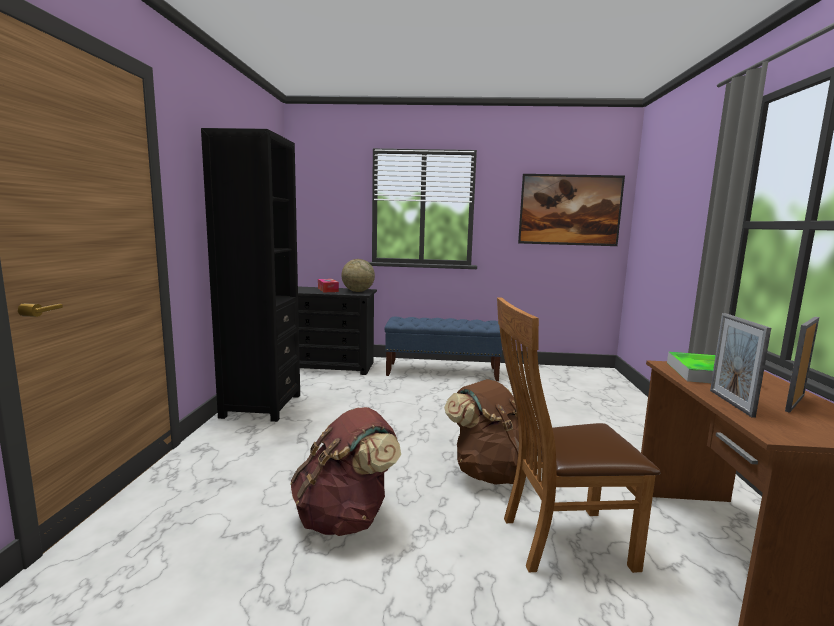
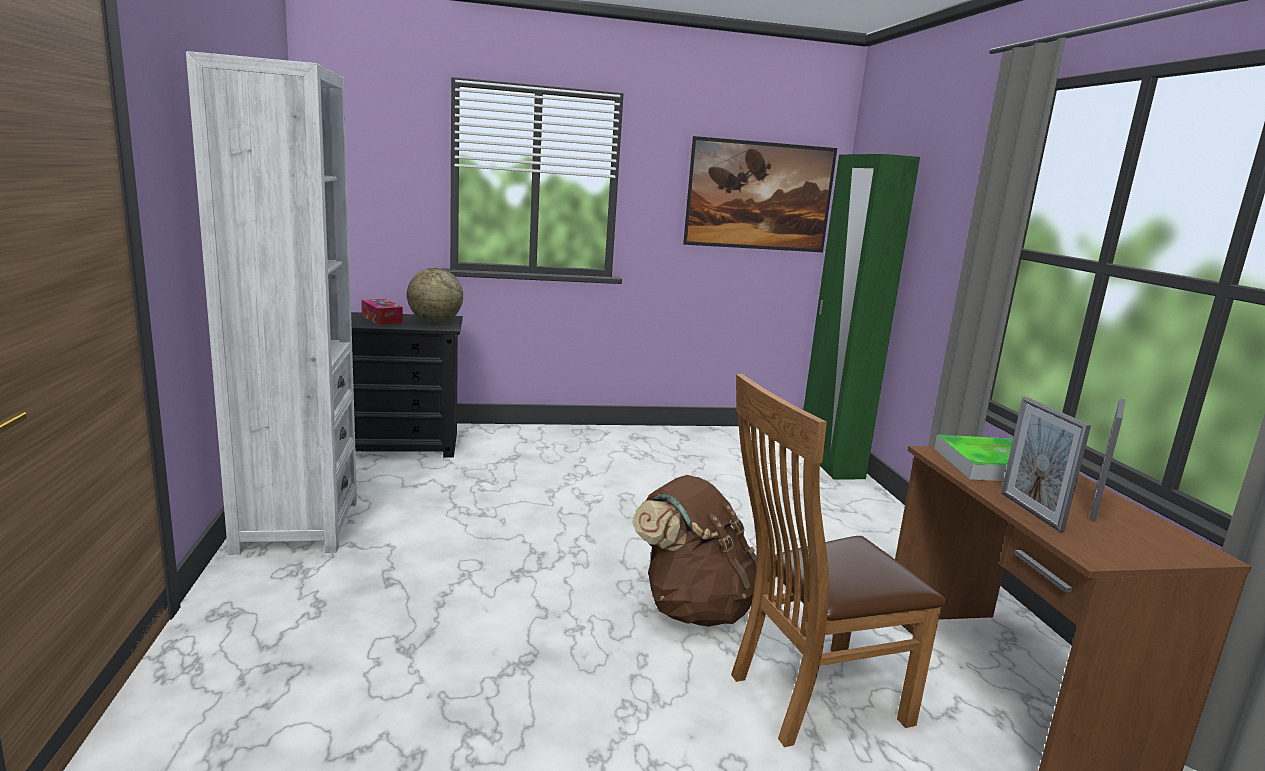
camera: 15 degrees left, 5 degrees up
black bookcase [201,128,300,422] -> white bookcase [186,51,357,555]
brown backpack [290,407,401,536] -> none
blue bench [384,317,502,381] -> none
none -> green wardrobe [803,154,920,479]

